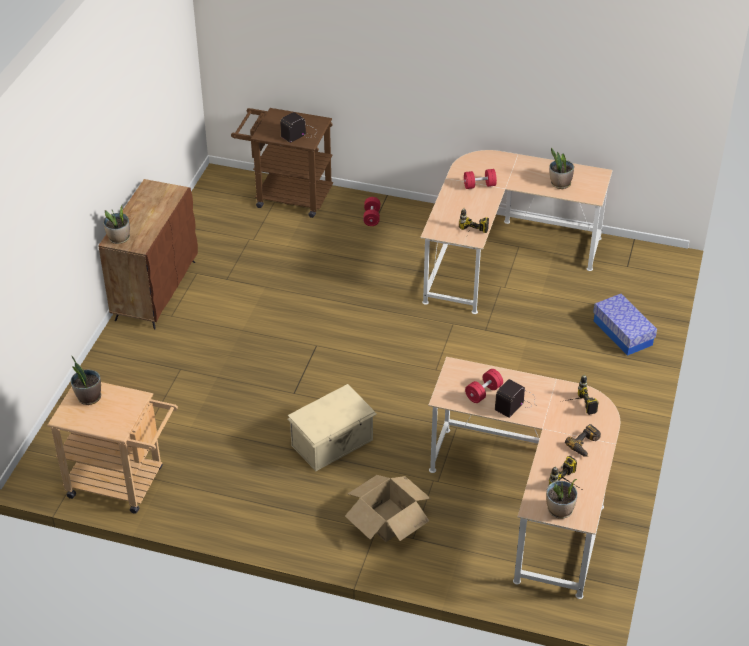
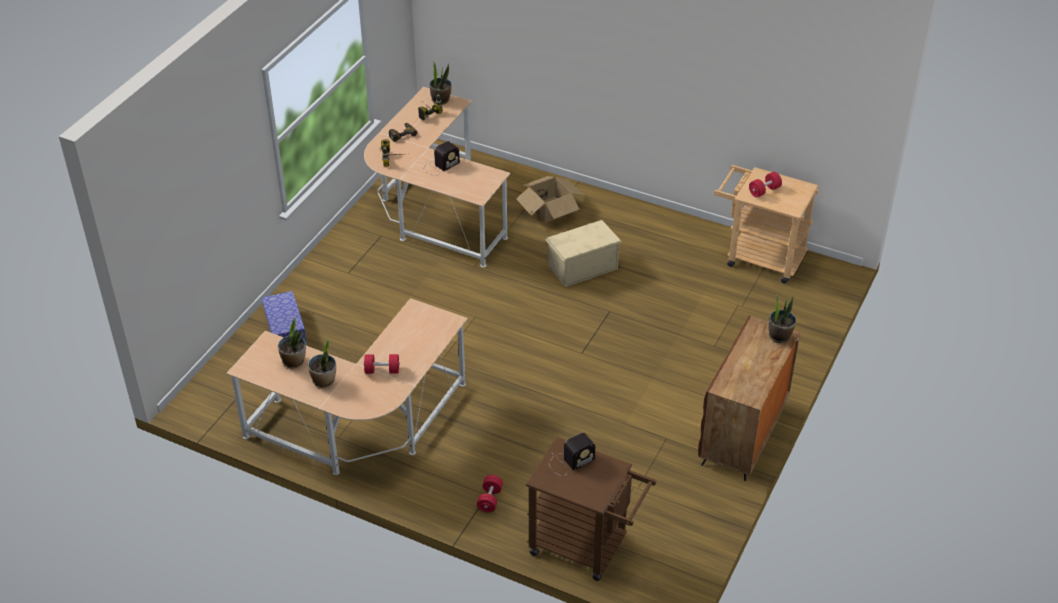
camera: 170 degrees left, 0 degrees up
potted plant [71,355,101,405] -> potted plant moved to [308,338,336,388]
power drill [459,208,489,233] -> none
red dumbbell [465,369,503,403] -> red dumbbell moved to [749,172,782,197]

